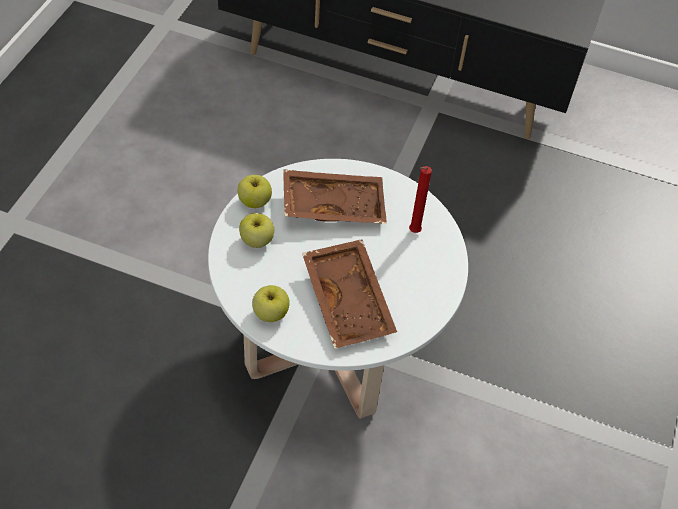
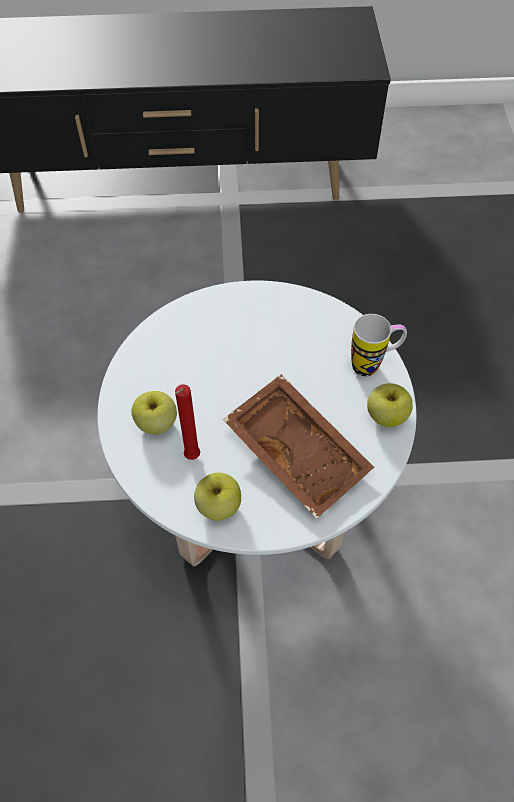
camera: 20 degrees left, 5 degrees up
apple [238,175,272,208] -> apple moved to [367,383,413,427]
brown tray [283,169,387,224] -> none
red candle [409,166,432,233] -> red candle moved to [175,384,200,460]
none -> mug [351,314,407,376]

